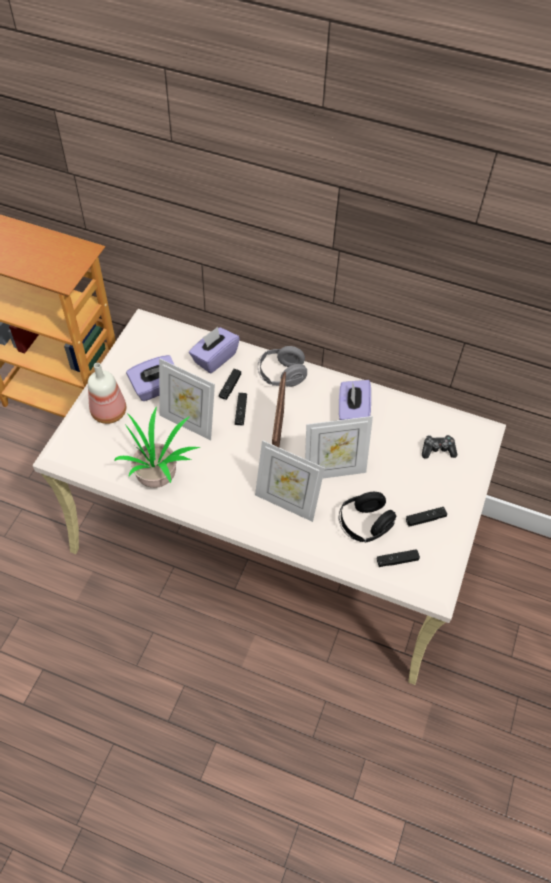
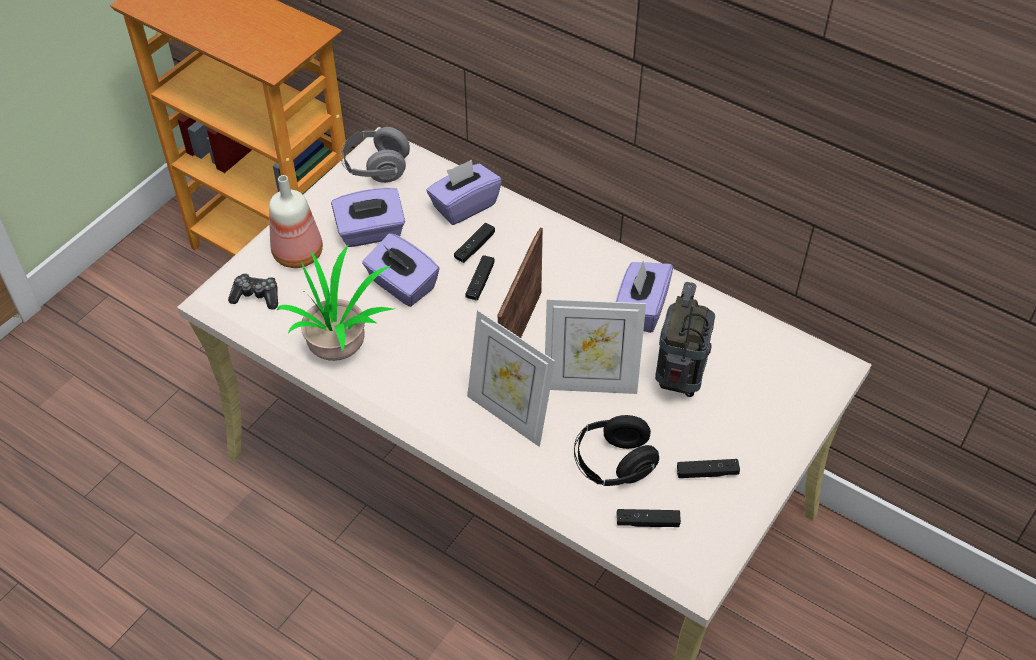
camera: 15 degrees right, 5 degrees down
picture frame [159,359,215,441] -> purple tissue box [362,233,440,307]
grey headphones [258,346,307,387] -> grey headphones moved to [340,127,410,183]
game controller [422,435,457,459] -> game controller moved to [228,273,278,309]
none -> radio [655,282,715,397]

